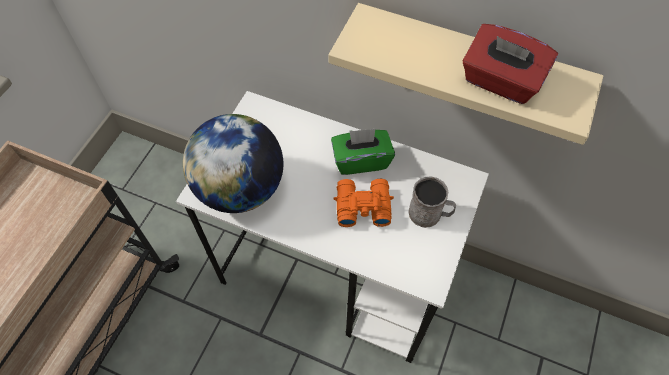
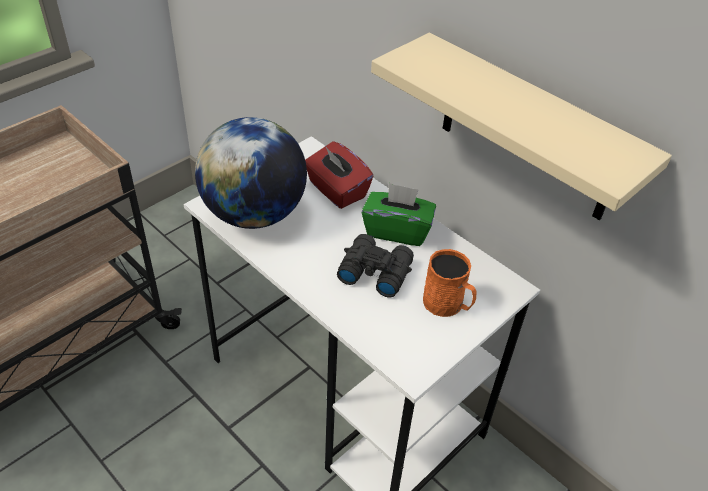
camera: 20 degrees right, 15 degrees down
orange binoculars [334,179,394,227] -> black binoculars [337,234,414,297]
grey mug [408,176,456,228] -> orange mug [423,249,476,317]
red tissue box [463,24,558,104] -> red tissue box moved to [305,141,373,209]

